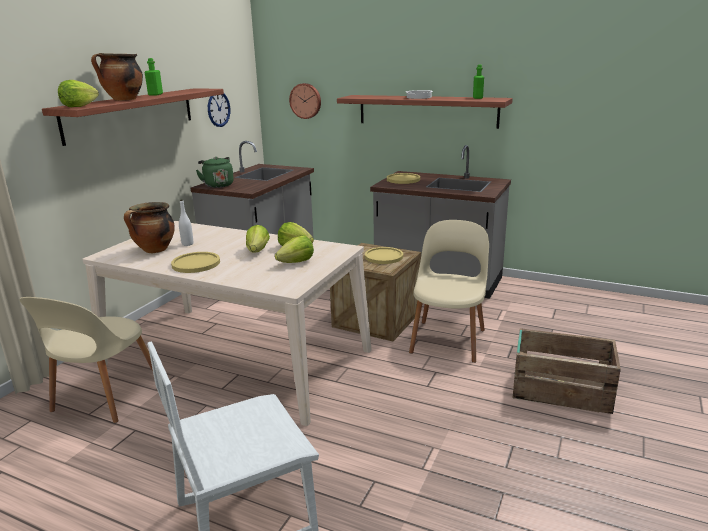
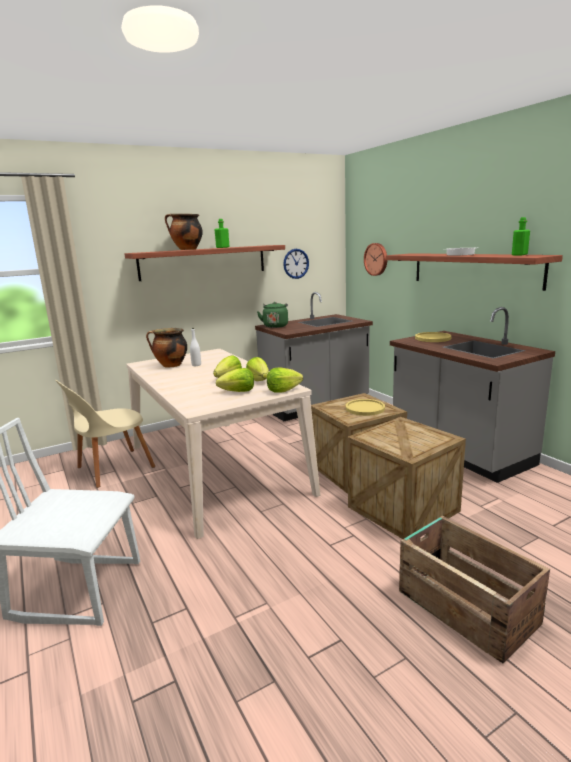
camera: 35 degrees right, 5 degrees down
lettuce [58,80,99,107] -> lettuce moved to [267,367,303,393]
yellow plate [171,252,220,273] -> none
beige chair [409,220,489,363] -> crate [348,417,466,539]

